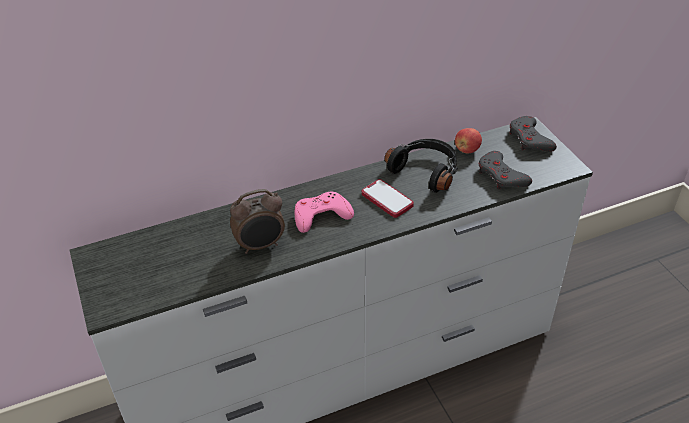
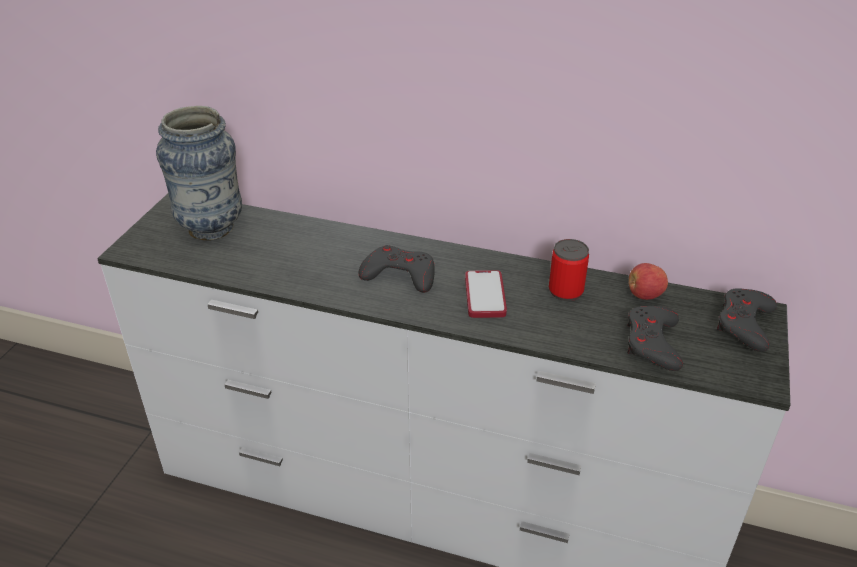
camera: 40 degrees right, 5 degrees down
alarm clock [230,189,285,254] -> none
pink game controller [294,192,354,233] -> grey game controller [359,245,435,293]
black headphones [384,139,458,193] -> can [549,239,589,301]
none -> vase [156,106,242,240]

